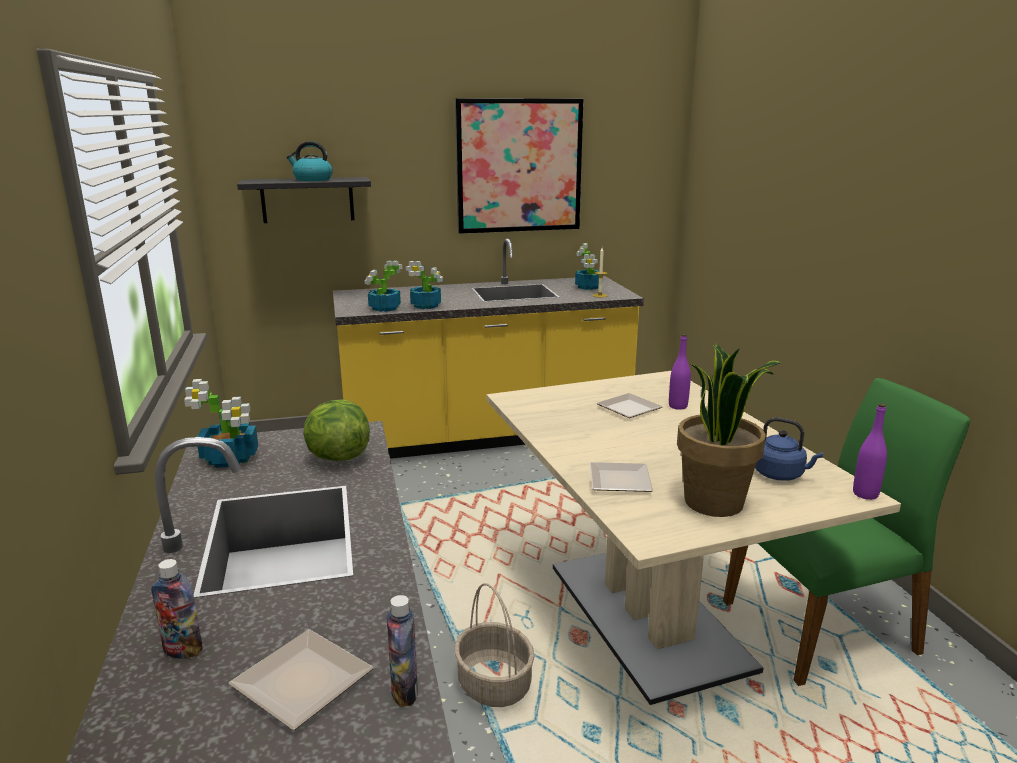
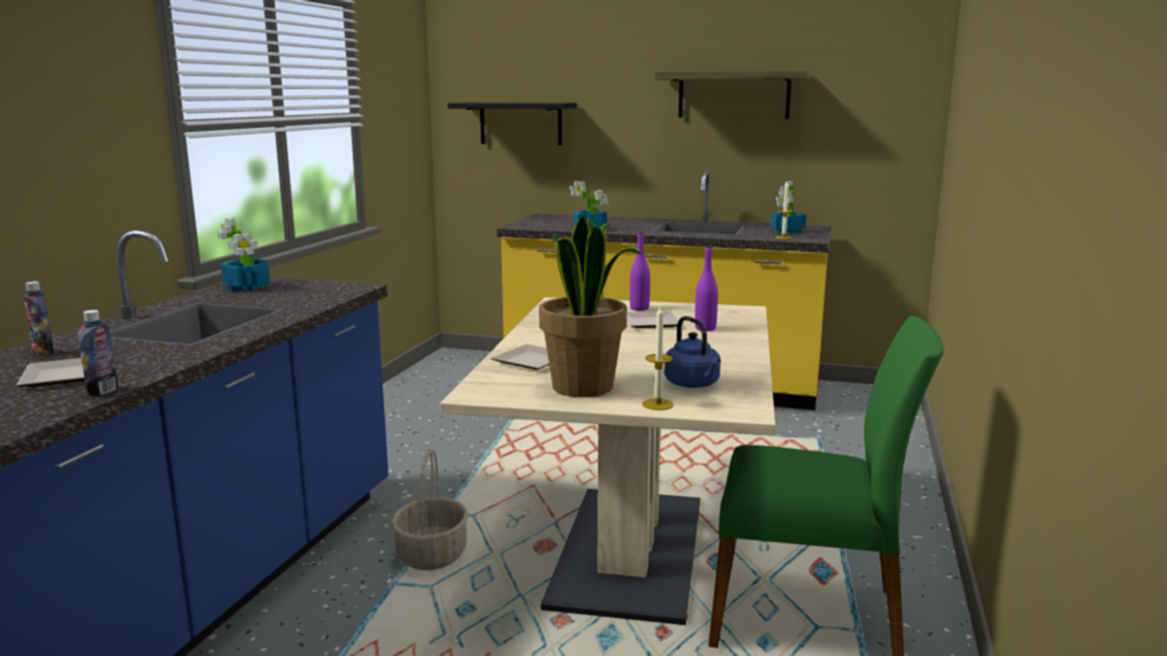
camera: 30 degrees right, 5 degrees down
kettle [286,141,333,181] -> none
lettuce [303,399,370,461] -> none
potted plant [364,261,402,312] -> none
picture [455,98,584,234] -> shelf [655,71,809,118]
purple bottle [853,403,887,500] -> purple bottle moved to [630,232,650,311]
none -> candle [642,304,674,410]

